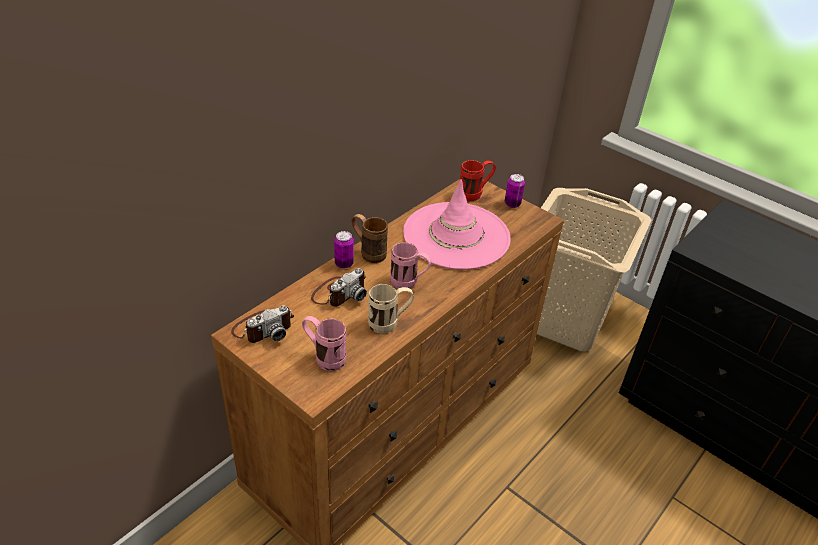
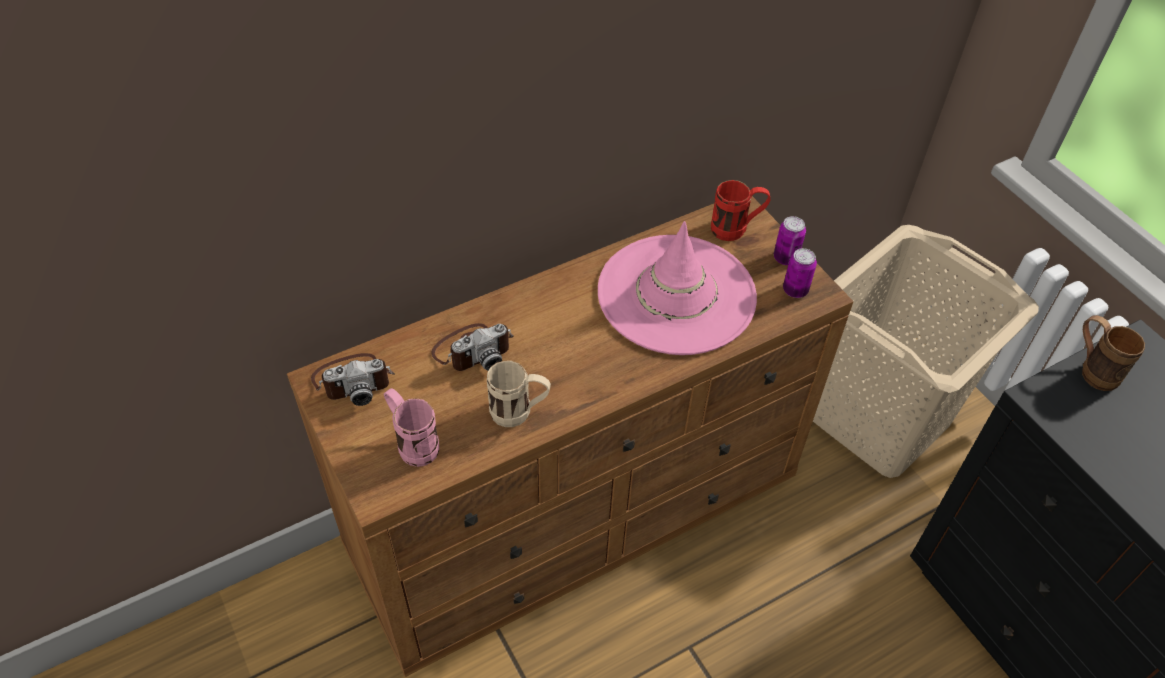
camera: 20 degrees right, 10 degrees up
can [334,231,354,269] -> can moved to [783,248,817,298]
brown mug [351,214,388,263] -> brown mug moved to [1082,315,1145,391]
pink mug [390,242,432,289] -> none

